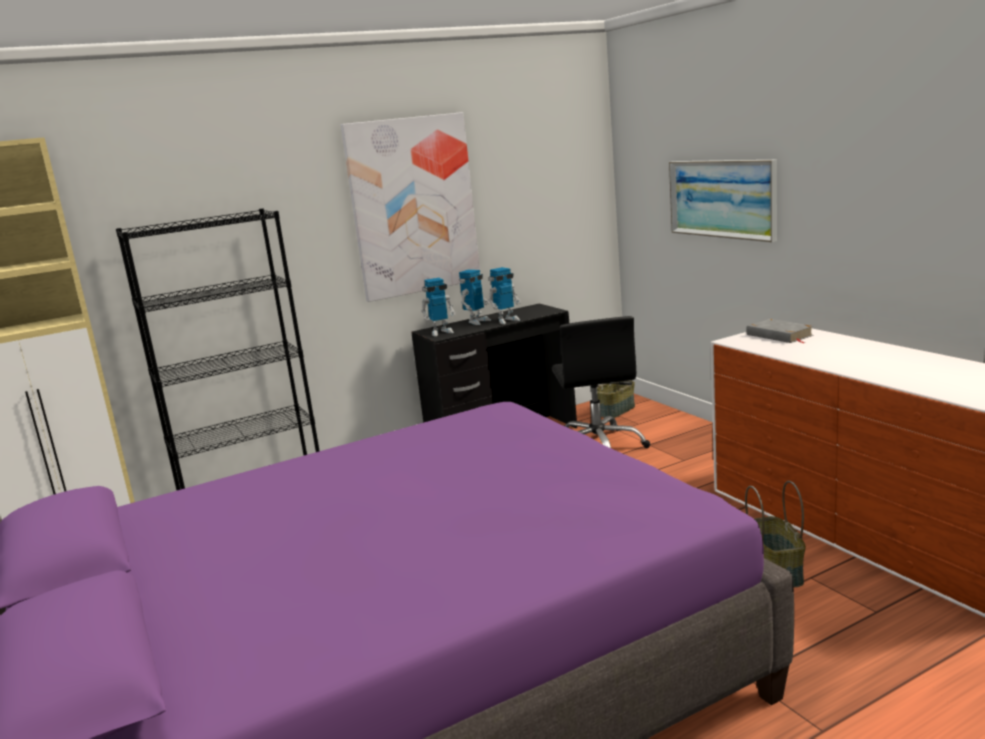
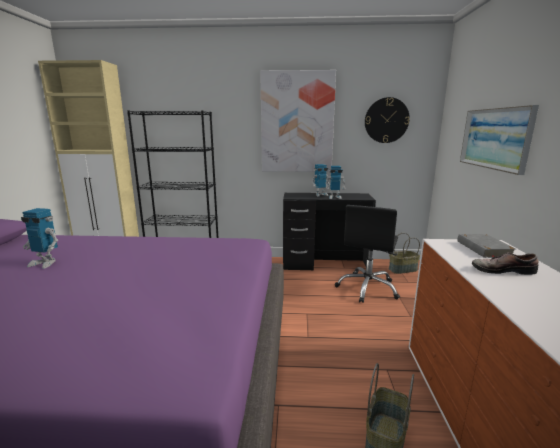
camera: 30 degrees right, 0 degrees up
toy robot [421,278,456,336] -> toy robot moved to [21,208,58,269]
none -> wall clock [365,97,410,143]
none -> shoe [472,252,539,275]

